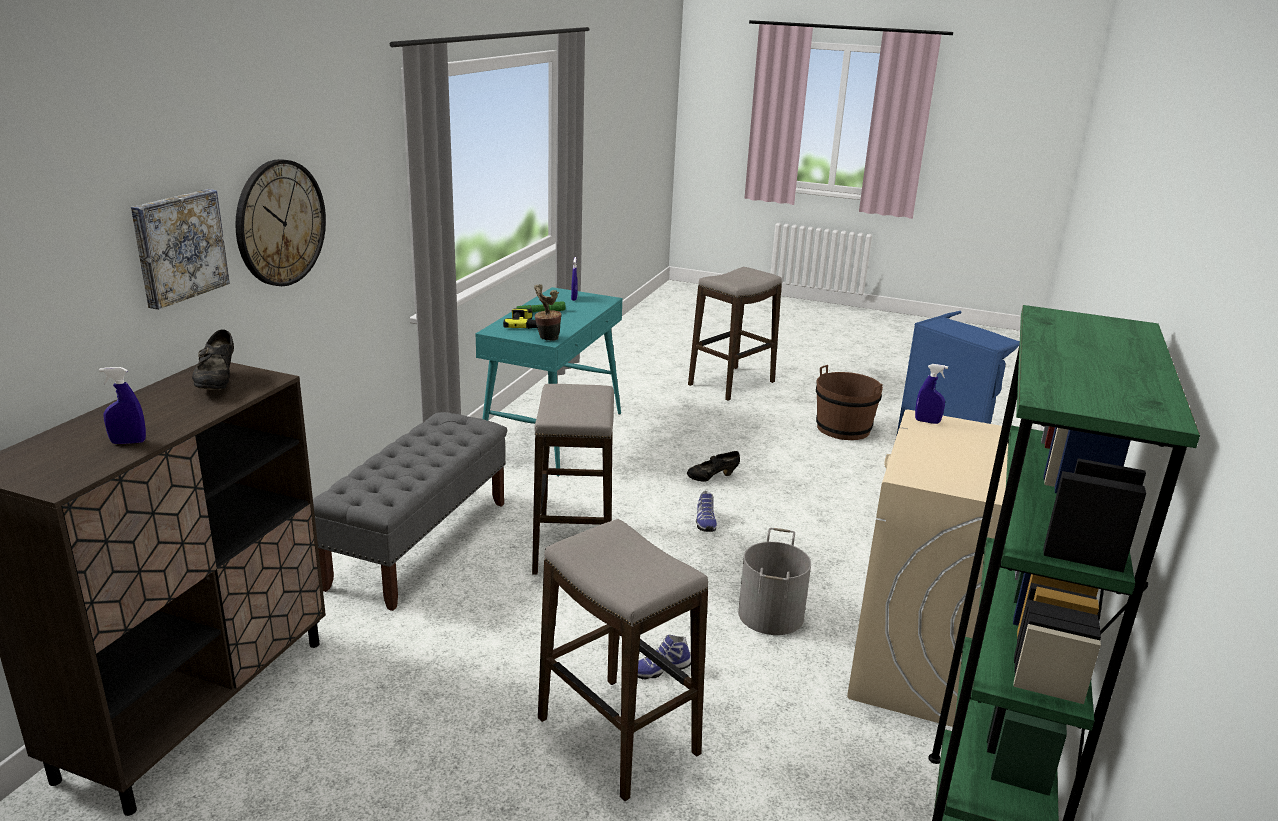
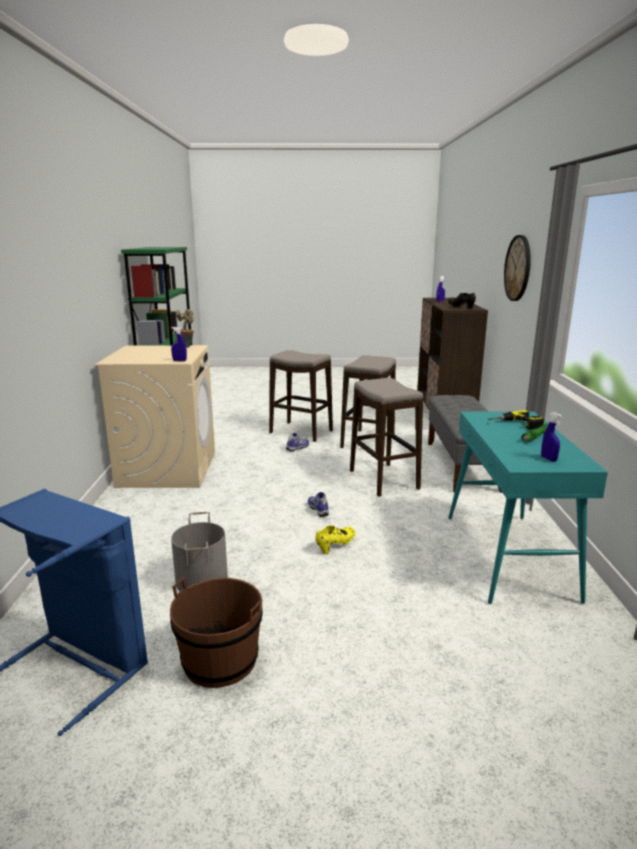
camera: 160 degrees right, 5 degrees down
picture [131,189,230,310] -> none
potted plant [534,284,561,341] -> potted plant moved to [175,309,194,348]
black shoe [687,451,740,482] -> yellow shoe [315,525,355,554]
stool [688,267,782,401] -> stool moved to [340,355,396,454]
grey bucket [738,528,811,635] -> grey bucket moved to [171,512,228,591]

